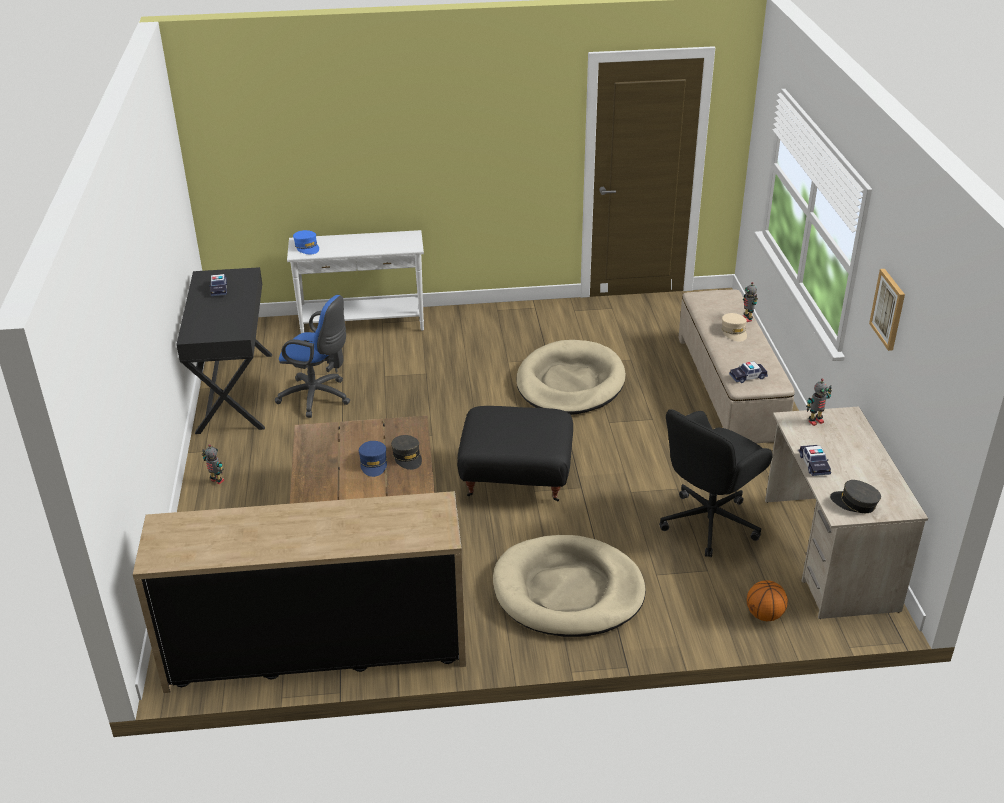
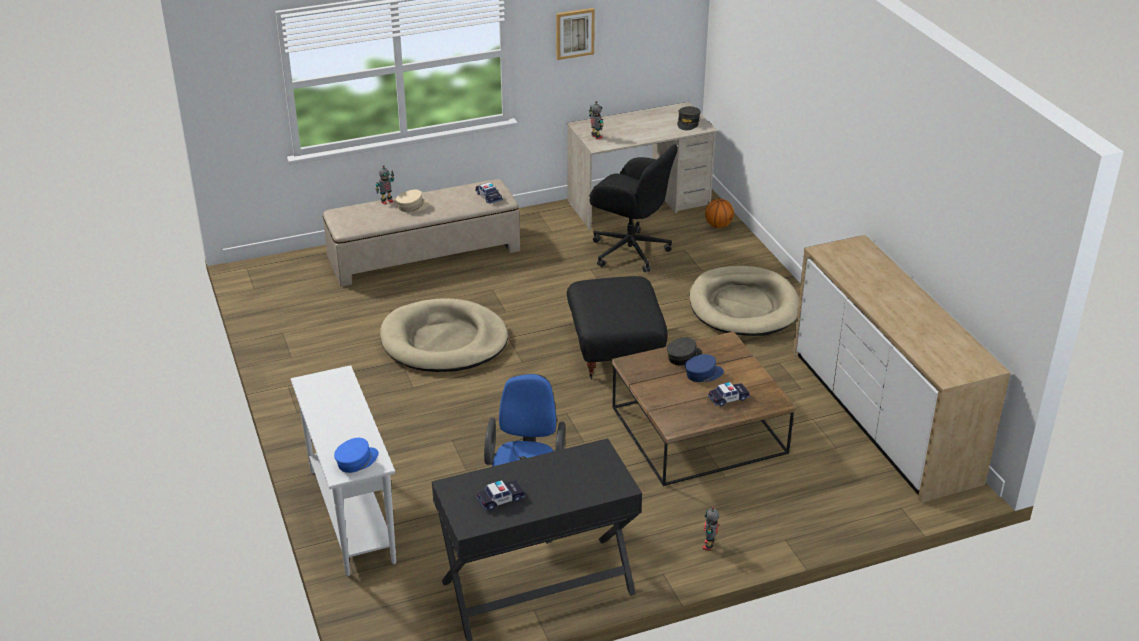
camera: 105 degrees left, 0 degrees up
toy car [799,445,831,476] -> toy car moved to [708,382,750,406]

